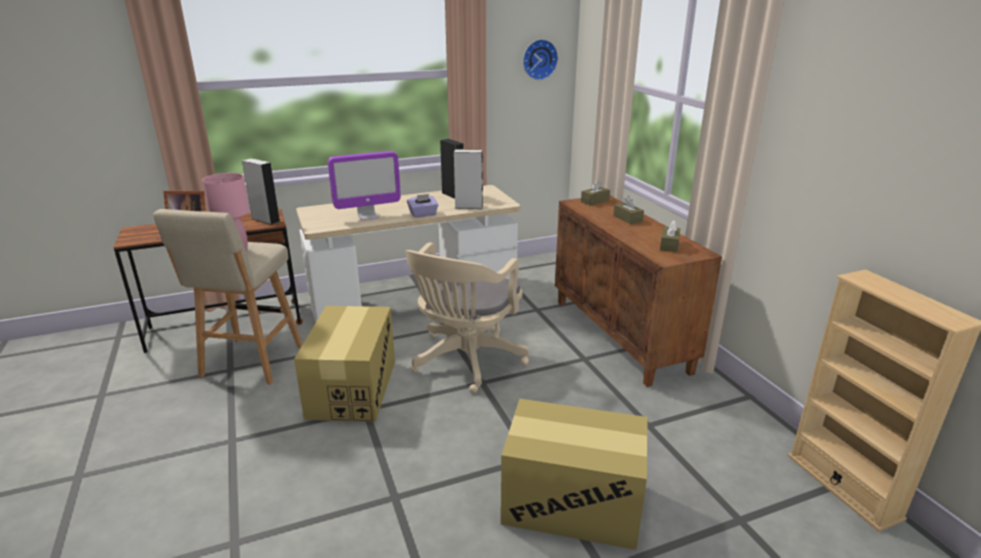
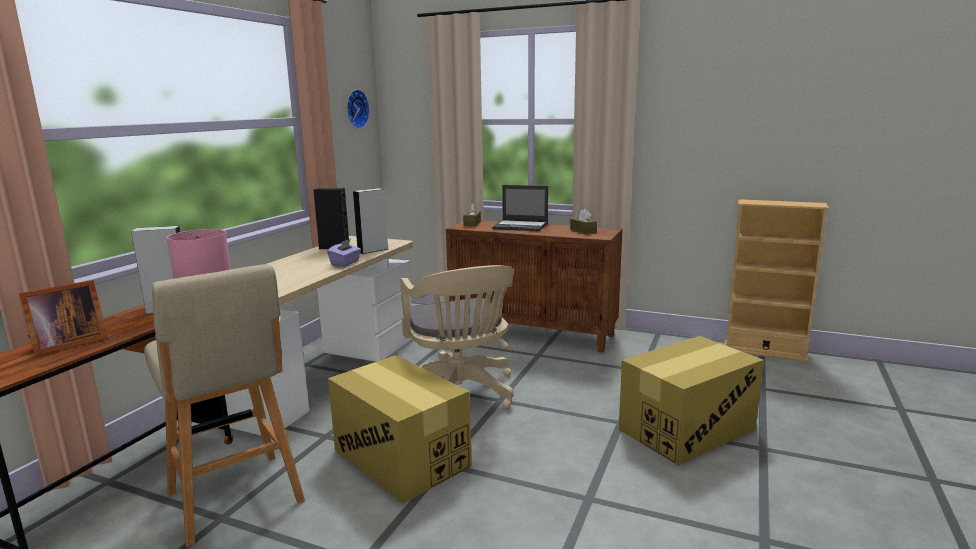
camera: 45 degrees left, 10 degrees down
monitor [328,151,401,221] -> none
brown tissue box [613,196,644,225] -> laptop [492,185,548,231]

